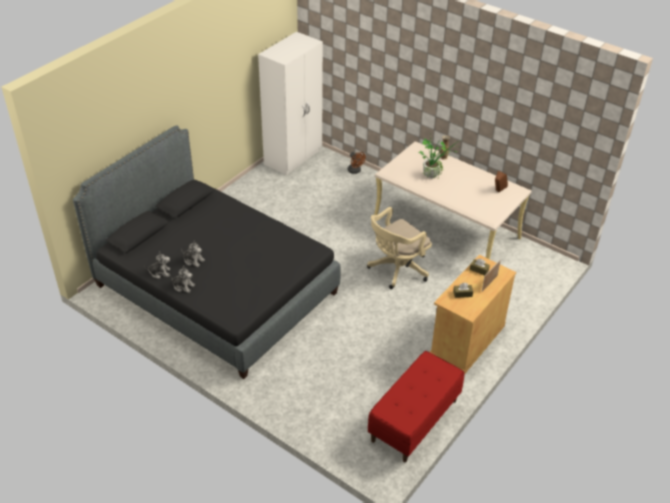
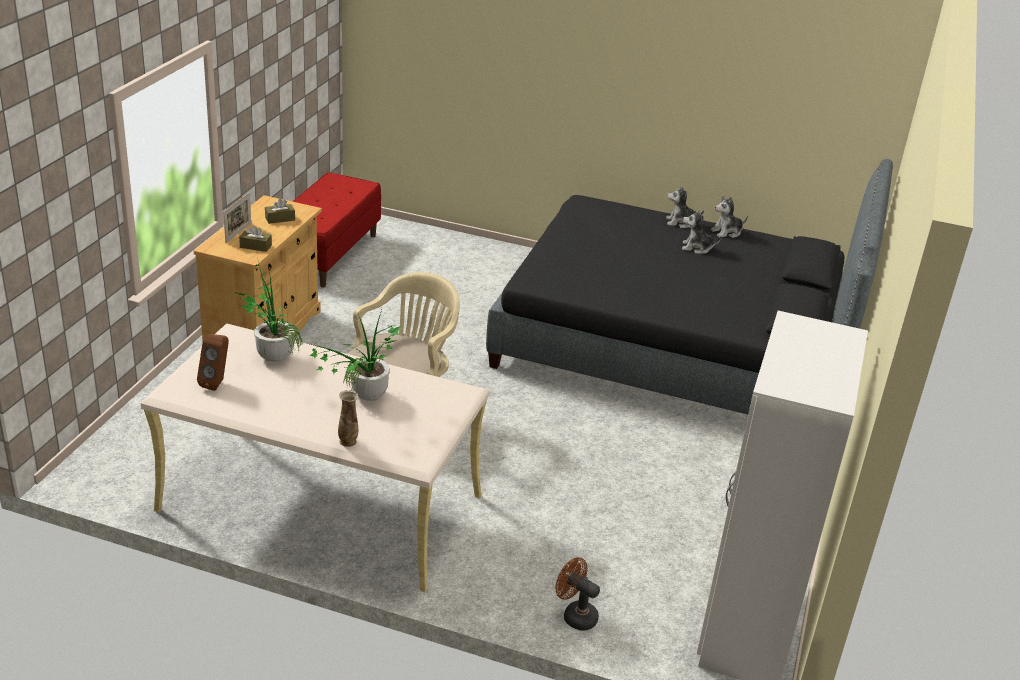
camera: 160 degrees right, 10 degrees down
none -> potted plant [235,261,303,362]

